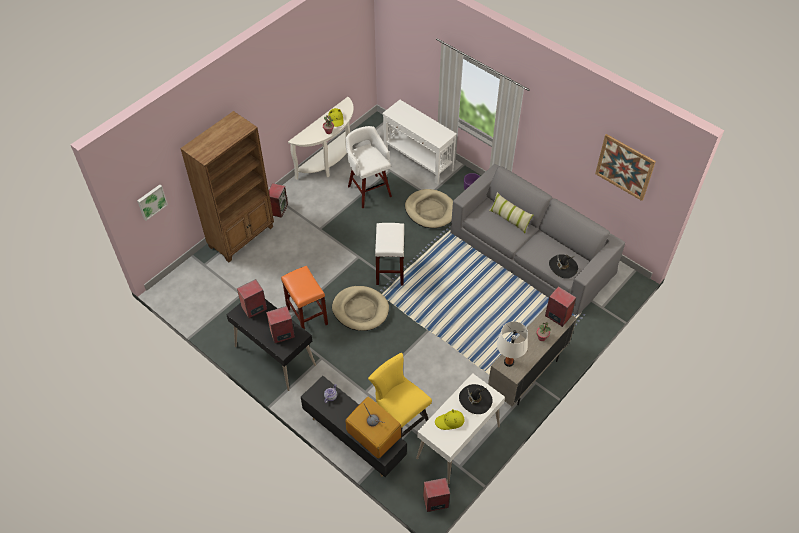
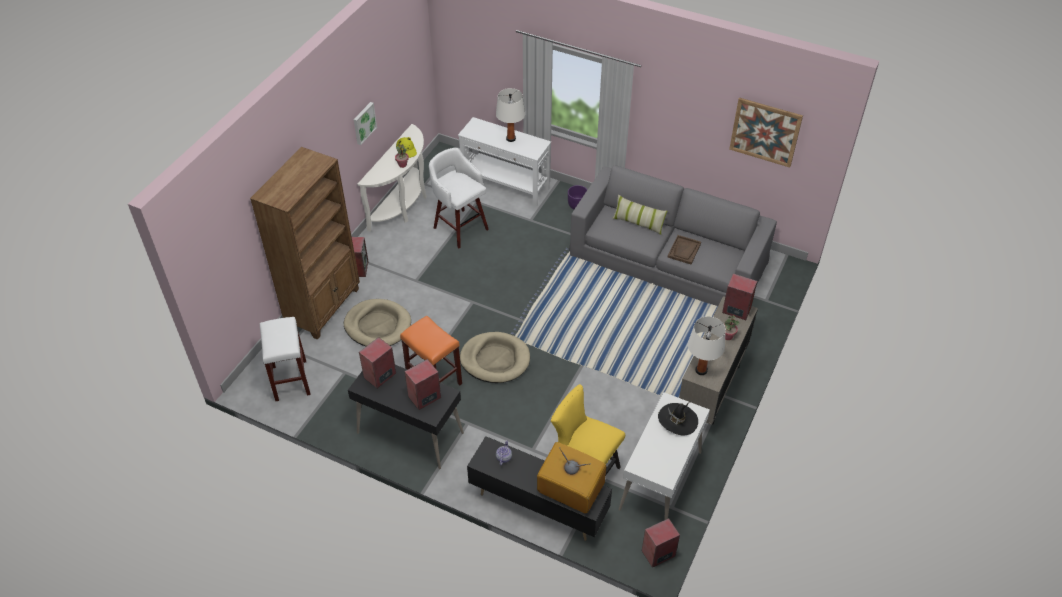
camera: 15 degrees left, 5 degrees down
picture [137,185,168,221] -> picture moved to [354,102,377,145]
white stool [375,223,405,285] -> white stool moved to [260,317,311,401]
beige dog bed [405,189,453,228] -> beige dog bed moved to [344,299,411,346]
yellow hat [435,409,464,430] -> none
black hat [549,254,578,279] -> none
none -> white table lamp [496,88,525,142]
none -> brown tray [668,235,701,264]

